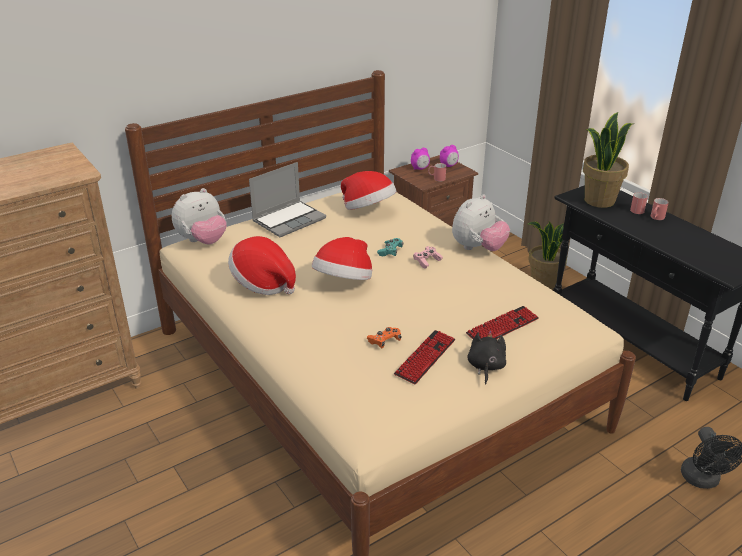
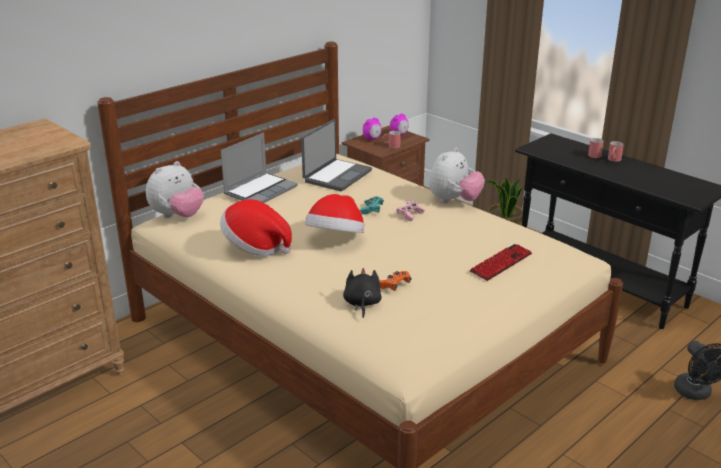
camera: 10 degrees left, 5 degrees down
hat [341,171,396,210] -> laptop [301,119,372,191]
keyboard [394,330,455,385] -> none
black plush toy [467,331,506,384] -> black plush toy moved to [343,268,382,318]
potted plant [583,112,632,208] -> none

